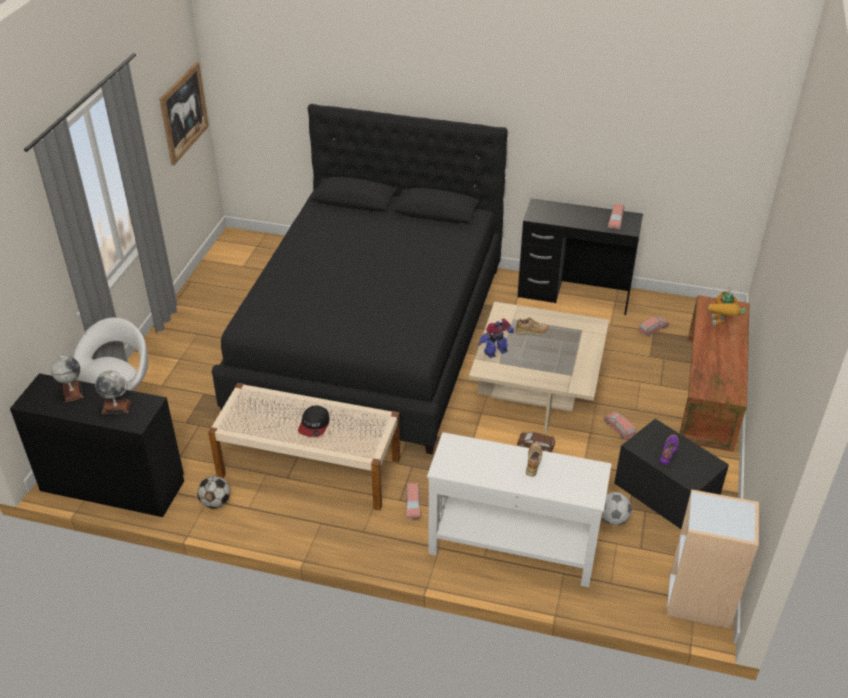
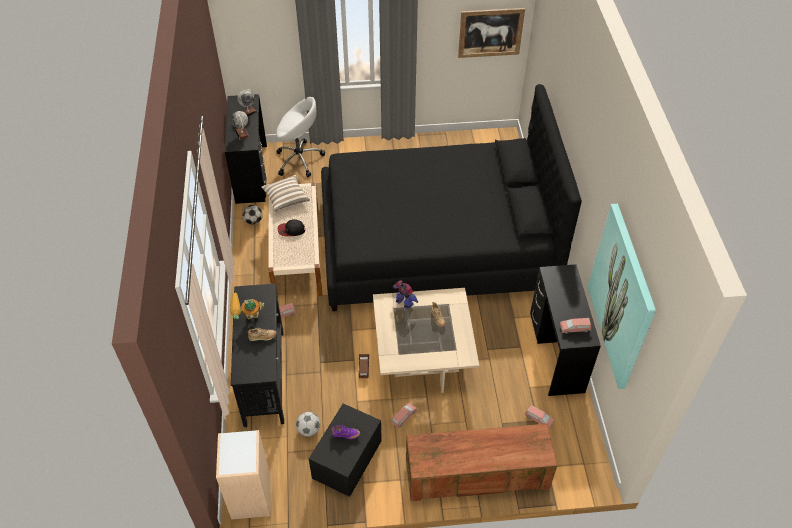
camera: 70 degrees right, 10 degrees up
white console table [427,432,612,587] -> black console table [231,283,284,427]
toy robot [707,287,746,325] -> toy robot moved to [230,293,264,319]
none -> pillow [261,175,310,212]
none -> picture [588,204,656,389]

